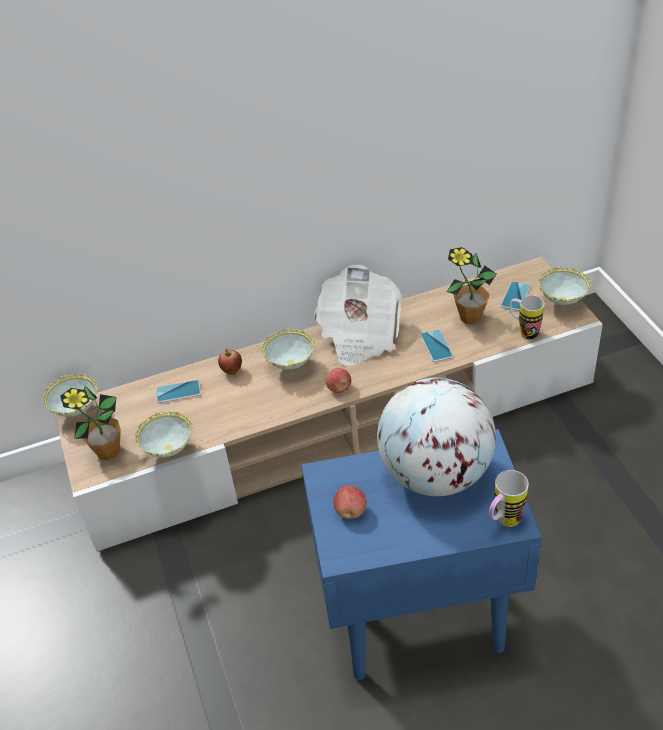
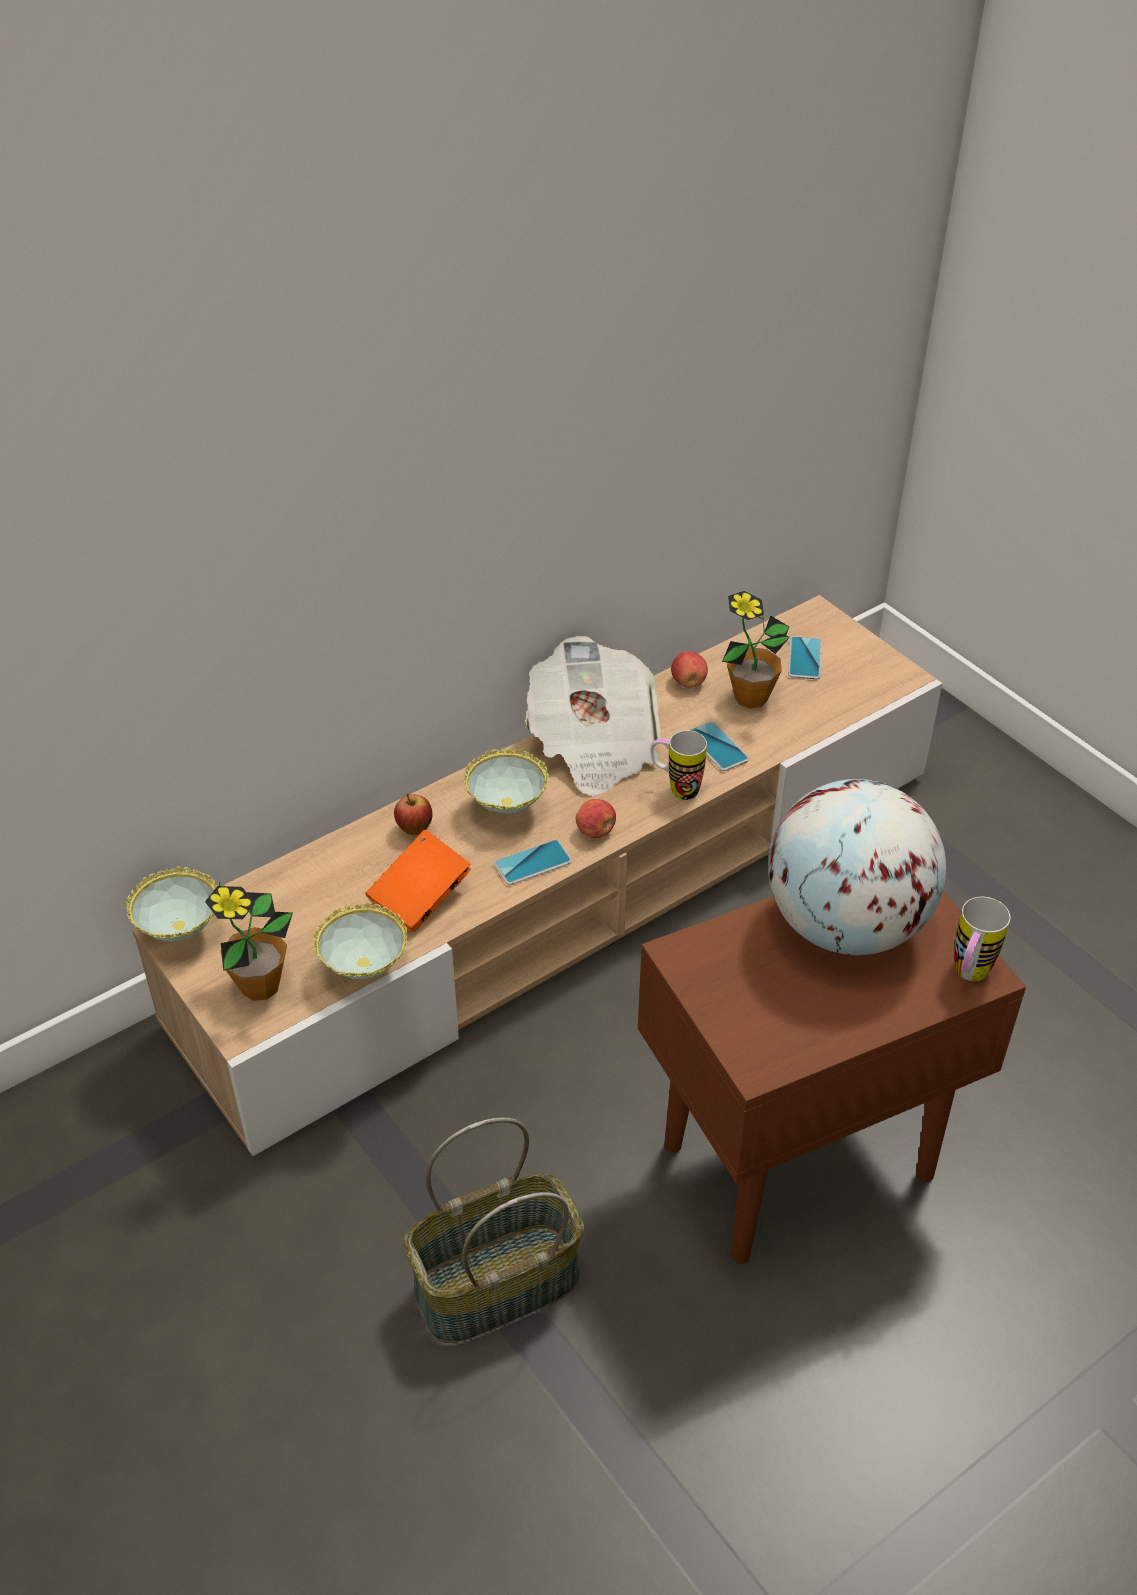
camera: 20 degrees left, 0 degrees up
phone [156,380,201,403] -> phone moved to [494,840,572,885]
blue side table [301,429,542,680] -> brown side table [638,891,1026,1264]
apple [333,486,367,519] -> apple moved to [671,651,708,688]
mug [509,295,544,339] -> mug moved to [650,730,707,800]
bowl [538,267,591,305] -> none
none -> orange book [365,830,471,932]
none -> basket [404,1117,584,1343]

